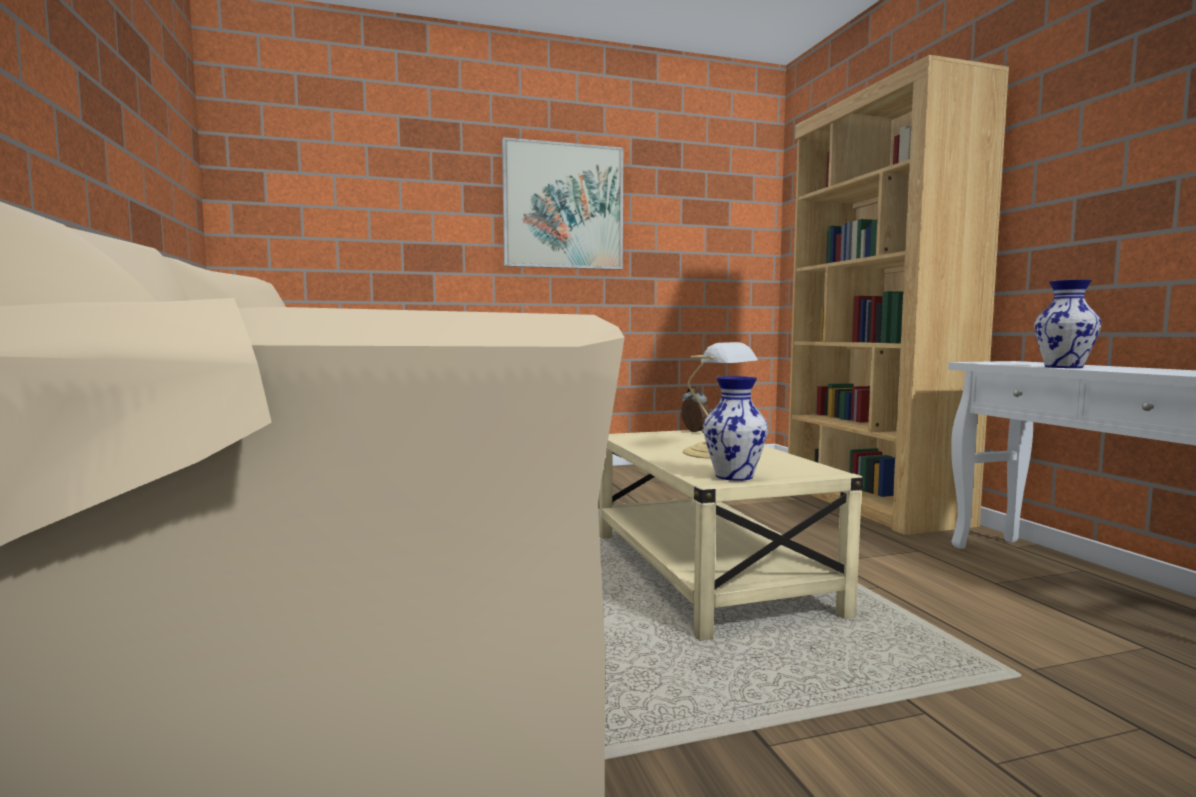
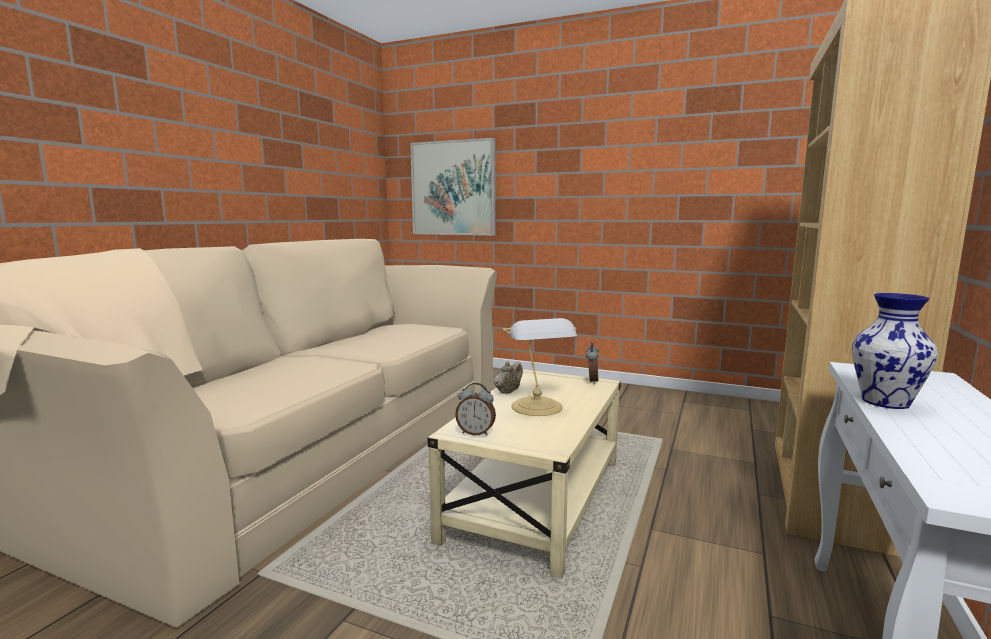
camera: 40 degrees right, 5 degrees up
picture [502,137,623,270] -> picture moved to [410,138,496,235]
vase [703,376,768,481] -> alarm clock [455,383,496,435]
none -> beige teapot [494,362,523,394]

